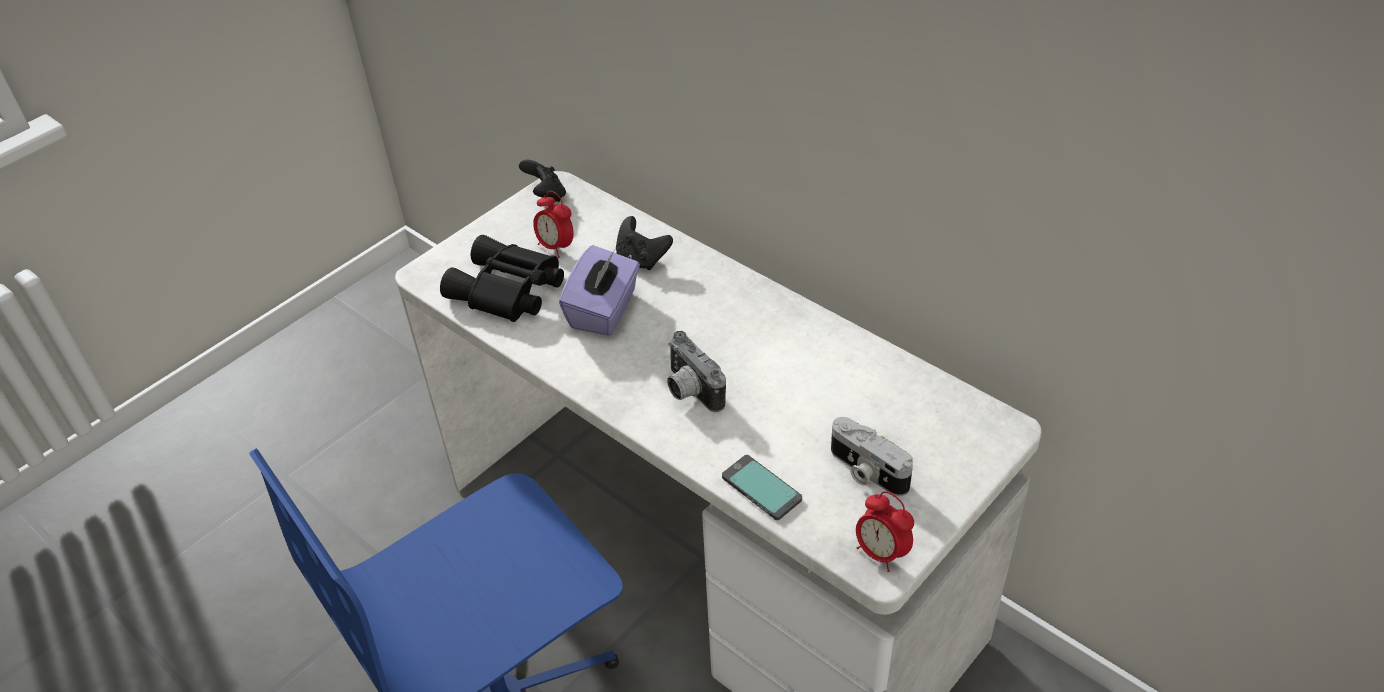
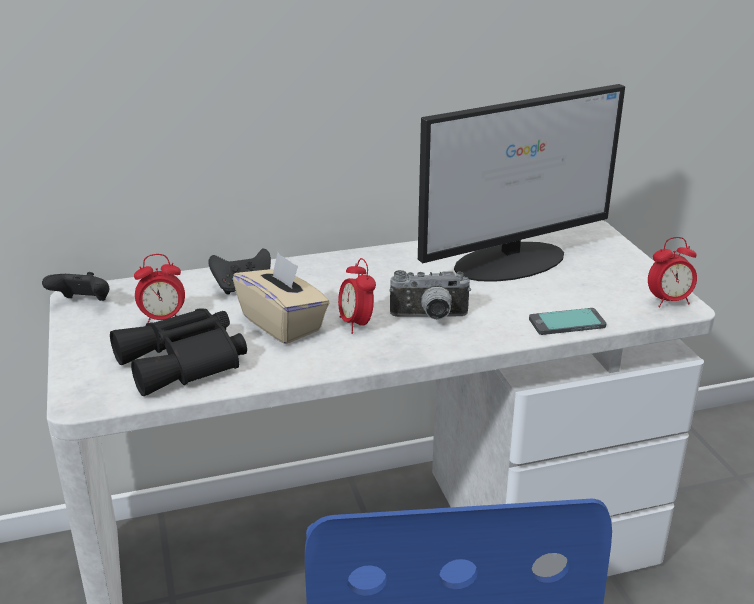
camera: 60 degrees left, 15 degrees down
purple tissue box [559,245,640,336] -> beige tissue box [233,252,330,344]
camera [831,417,913,496] -> none
none -> alarm clock [338,258,376,334]
none -> monitor [418,84,625,282]

